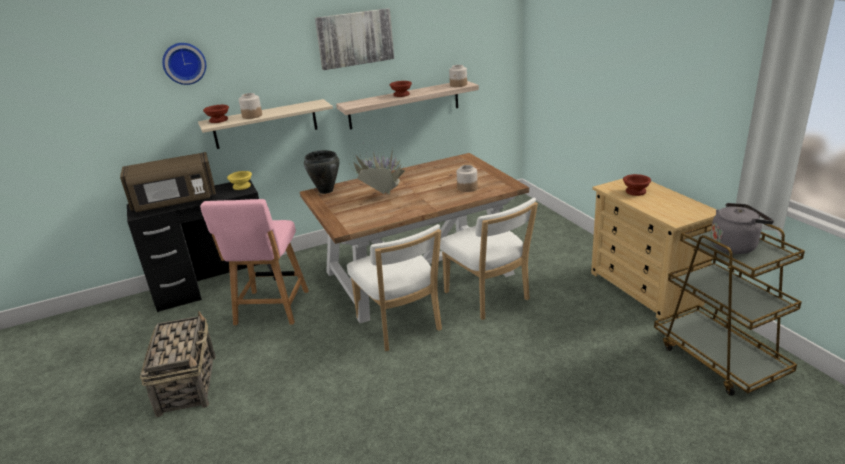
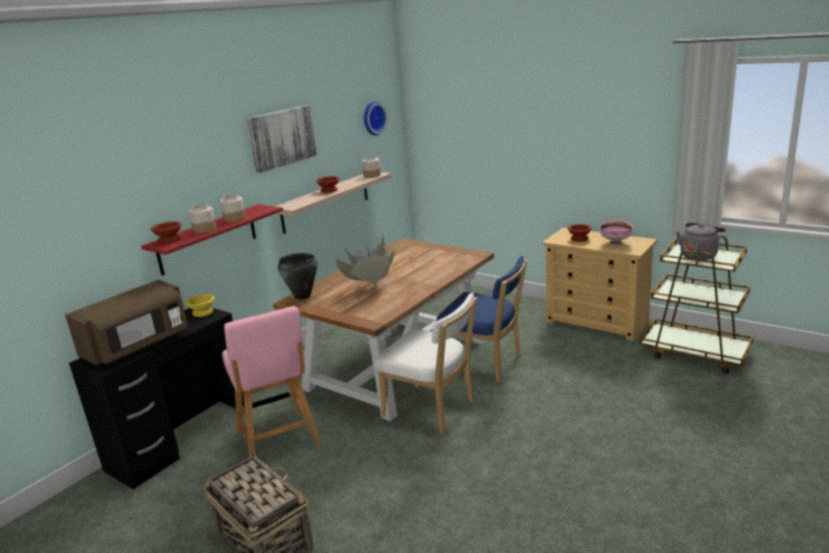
camera: 30 degrees left, 5 degrees down
wall clock [162,43,206,85] -> wall clock moved to [364,101,387,136]
beige shelf [198,99,333,149] -> red shelf [141,204,283,275]
white chair [440,198,538,320] -> blue chair [437,256,527,382]
jar [457,165,478,192] -> jar moved to [220,194,246,222]
none -> pink bowl [600,221,633,246]

